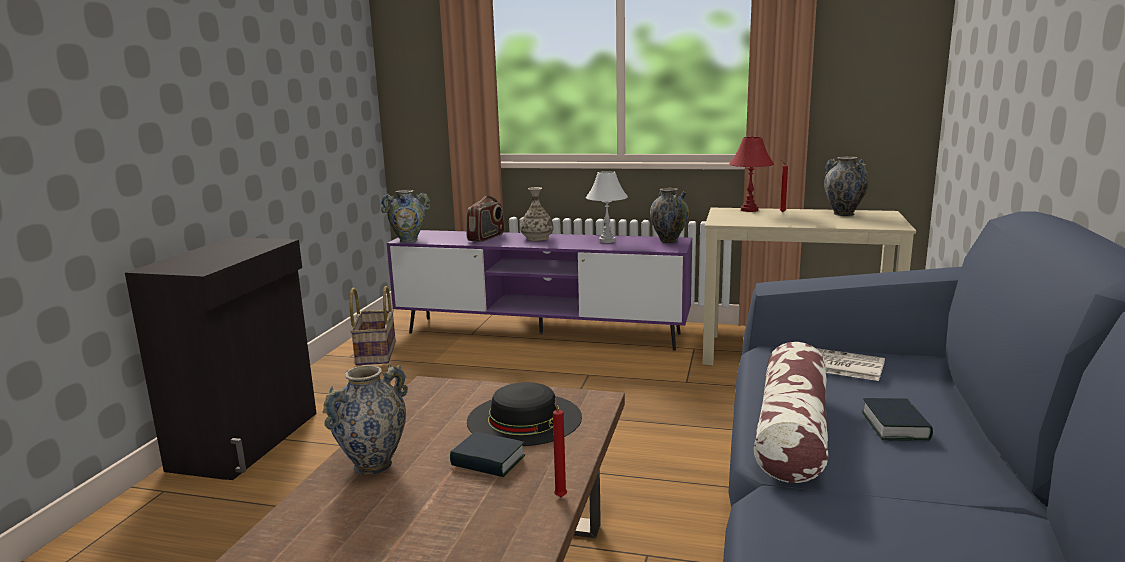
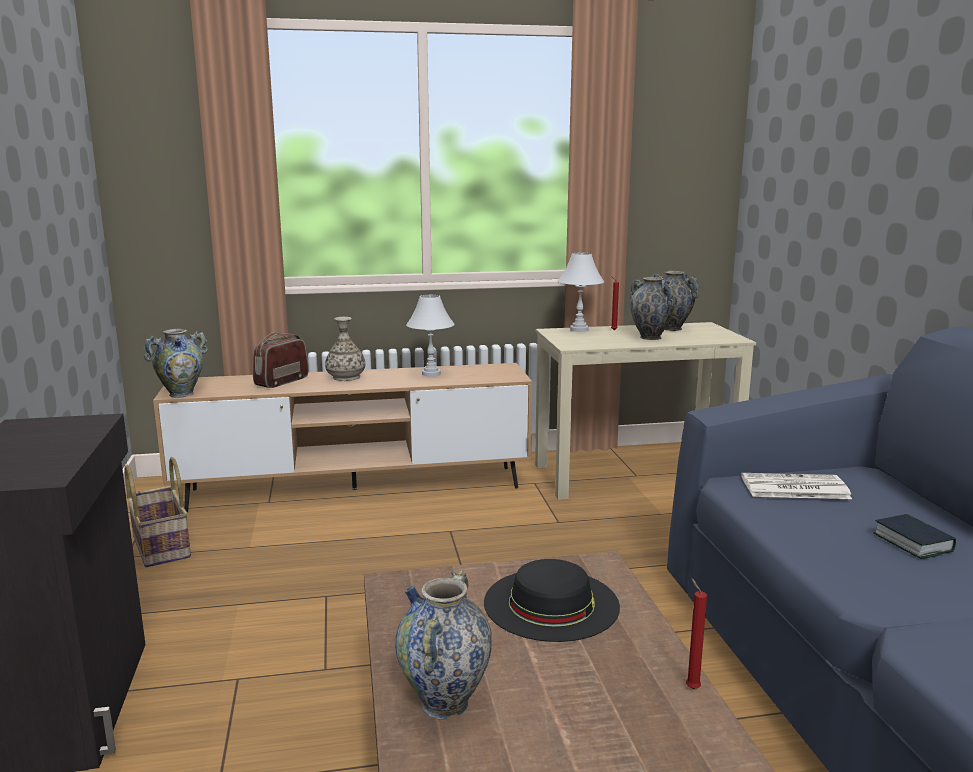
camera: 25 degrees left, 0 degrees up
purple tv stand [387,230,692,351] -> brown tv stand [153,363,532,512]
book [450,432,525,477] -> none
radio [466,196,504,242] -> radio turned 150 degrees counterclockwise [253,332,309,388]
vase [650,188,689,243] -> vase moved to [630,277,675,340]
red table lamp [729,137,774,212] -> white table lamp [558,253,604,332]
pillow [754,342,828,483] -> none

